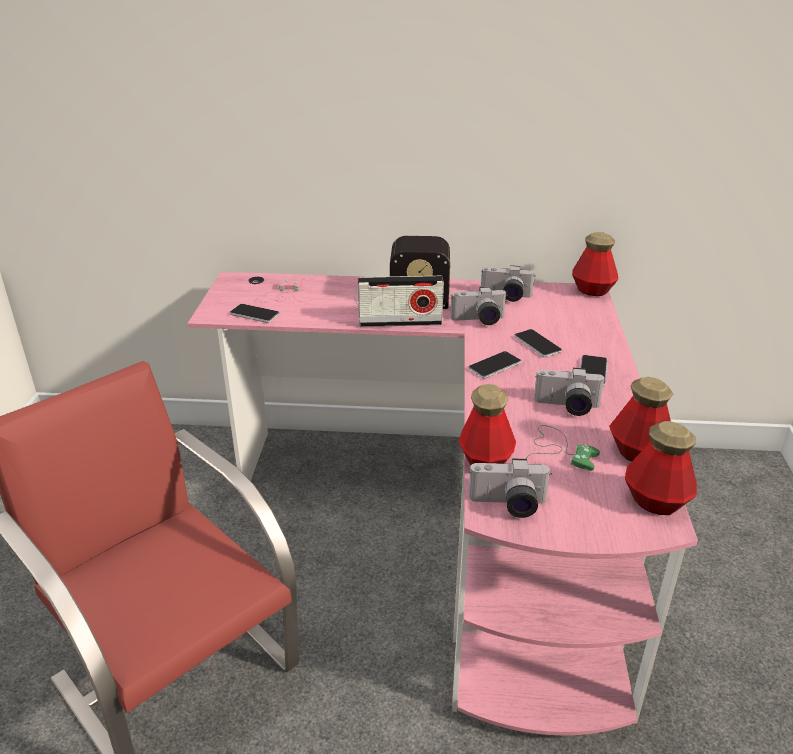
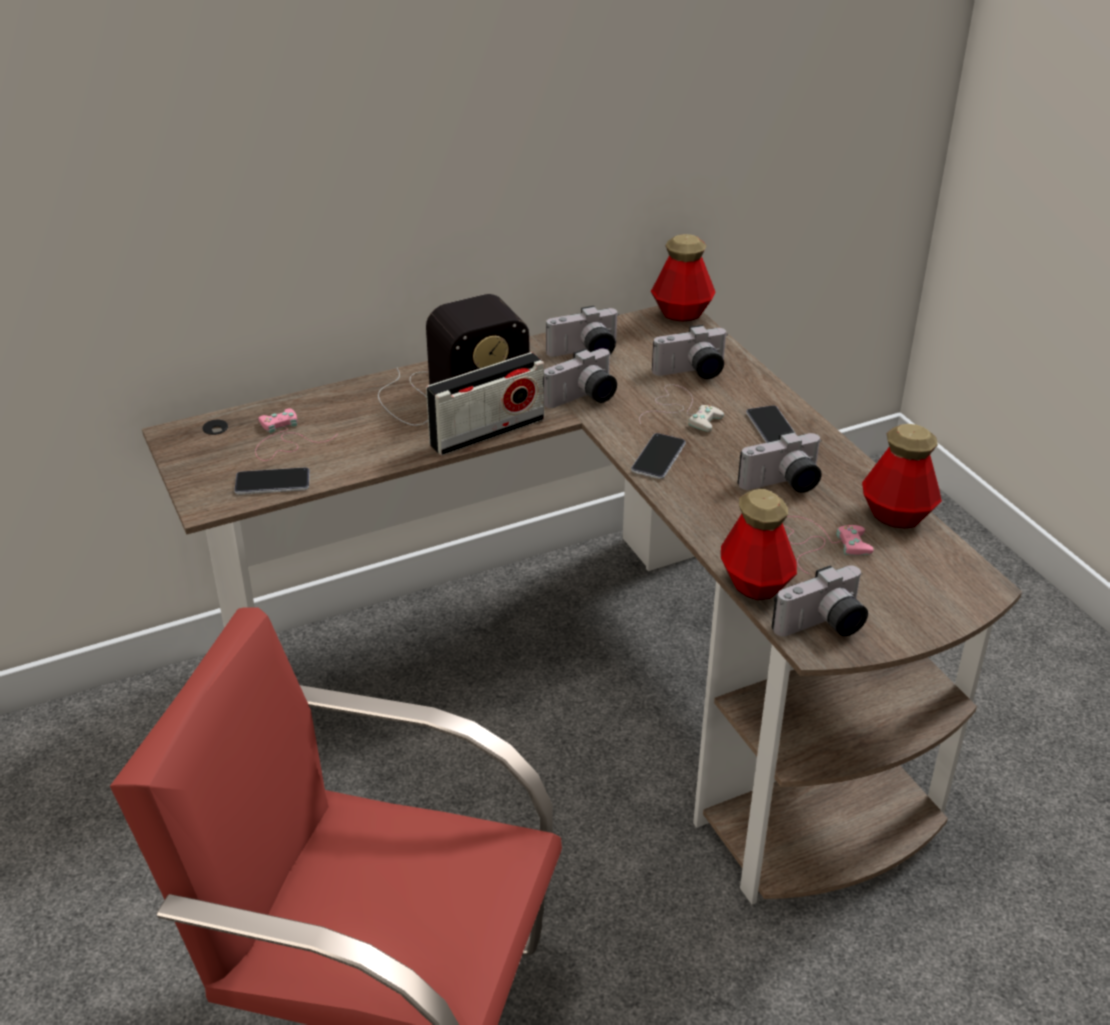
camera: 30 degrees left, 5 degrees up
pink desk [188,272,698,735] -> brown desk [142,306,1022,904]
phone [514,329,562,357] -> white game controller [639,384,724,432]
green game controller [526,425,600,471] -> pink game controller [784,516,874,574]
bottle [625,421,697,515] -> none
none -> camera [652,325,728,379]

